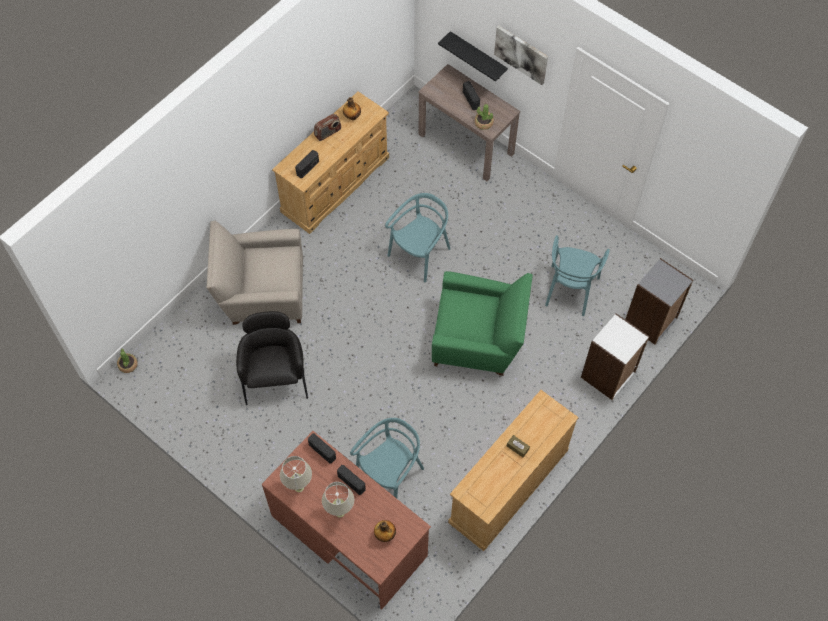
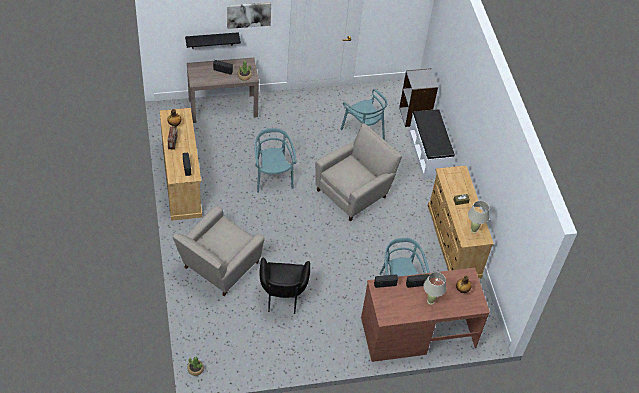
camera: 55 degrees left, 10 degrees down
black armchair [236,311,308,405] -> black armchair turned 120 degrees counterclockwise [260,258,310,314]
beige table lamp [280,456,312,492] -> beige table lamp moved to [468,201,490,233]
green armchair [432,271,533,376] -> beige armchair [315,123,402,222]
white bookcase [581,313,649,400] -> white bench [409,109,455,180]

